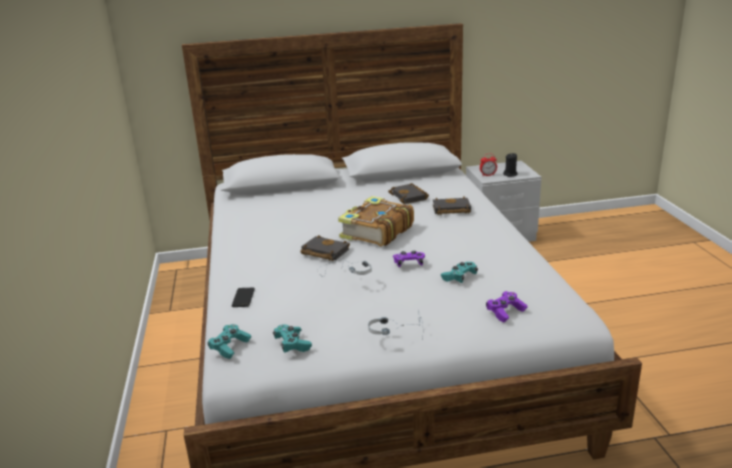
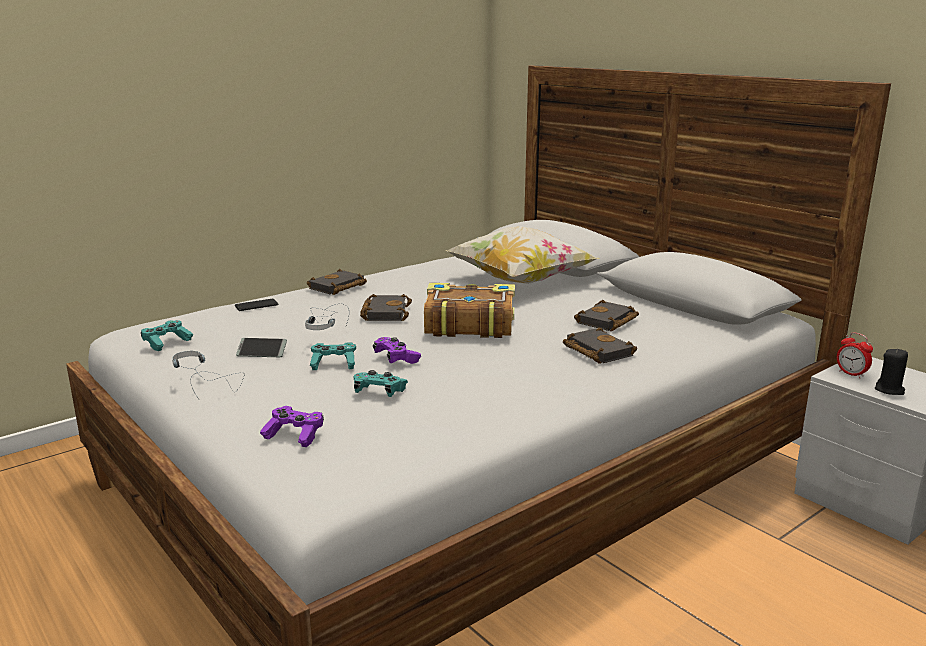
camera: 60 degrees right, 5 degrees down
turquoise game controller [207,324,251,359] -> turquoise game controller moved to [310,342,356,370]
none -> phone [236,338,287,357]
none -> black book [307,269,367,295]
none -> pillow [445,226,598,284]

